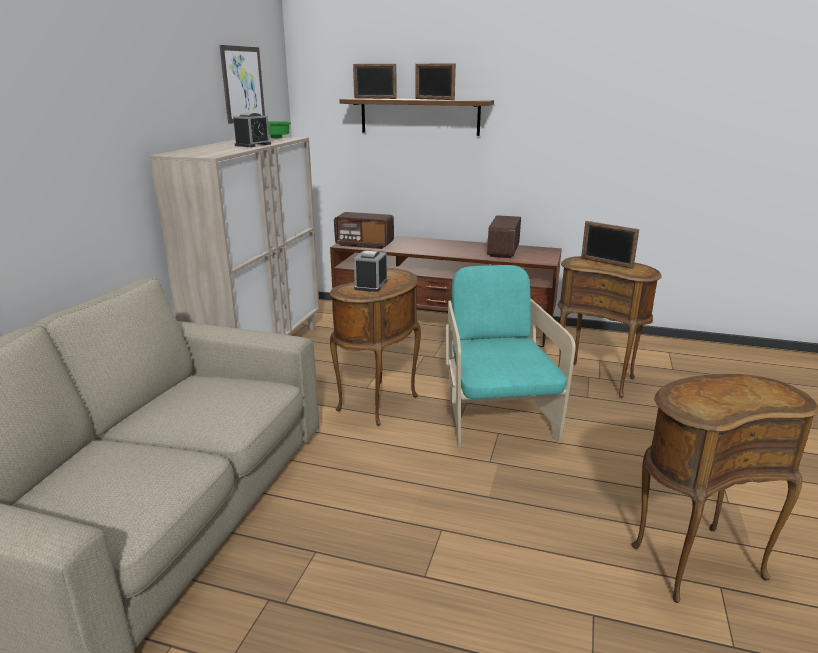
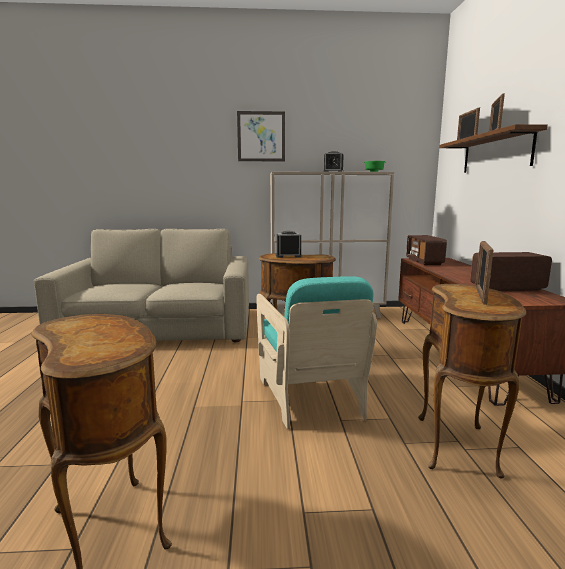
camera: 70 degrees right, 10 degrees down
picture [219,45,265,124] -> picture moved to [237,111,285,161]
turquoise armchair [445,265,576,450] -> turquoise armchair turned 105 degrees clockwise [256,276,377,429]

